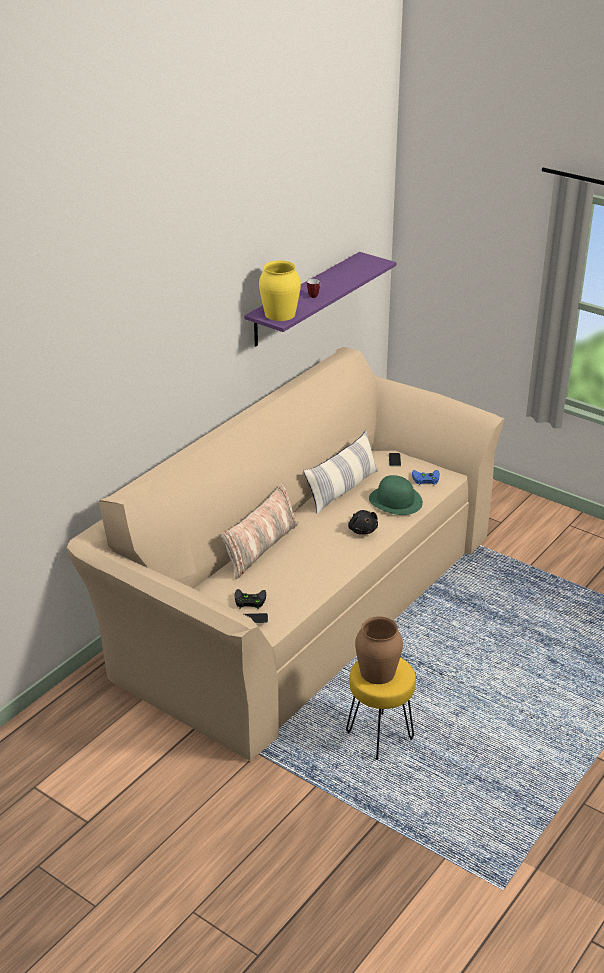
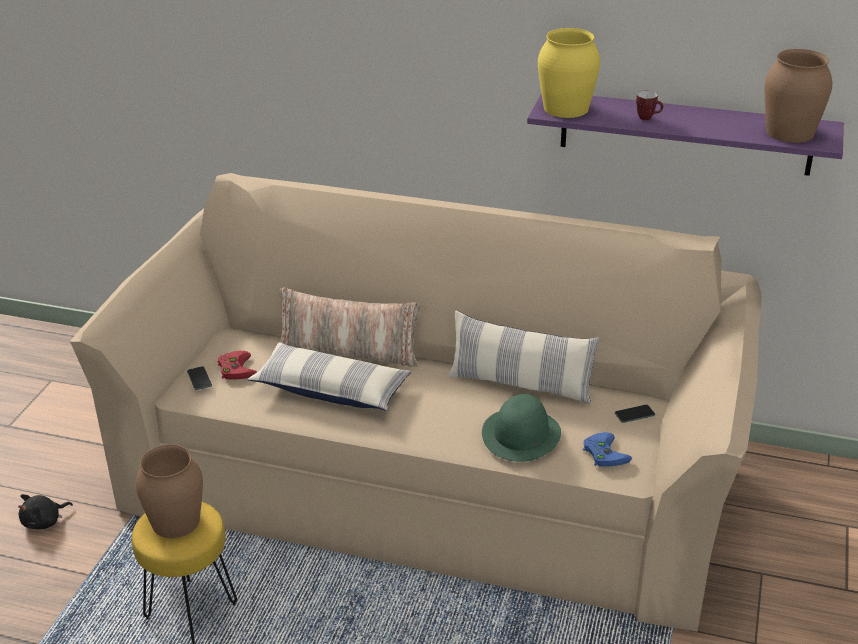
camera: 70 degrees right, 0 degrees up
black game controller [234,589,266,609] -> red game controller [218,351,257,379]
black plush toy [348,510,378,535] -> black plush toy moved to [18,494,73,529]
none -> pillow [247,342,411,411]
none -> brown vase [765,49,832,143]

